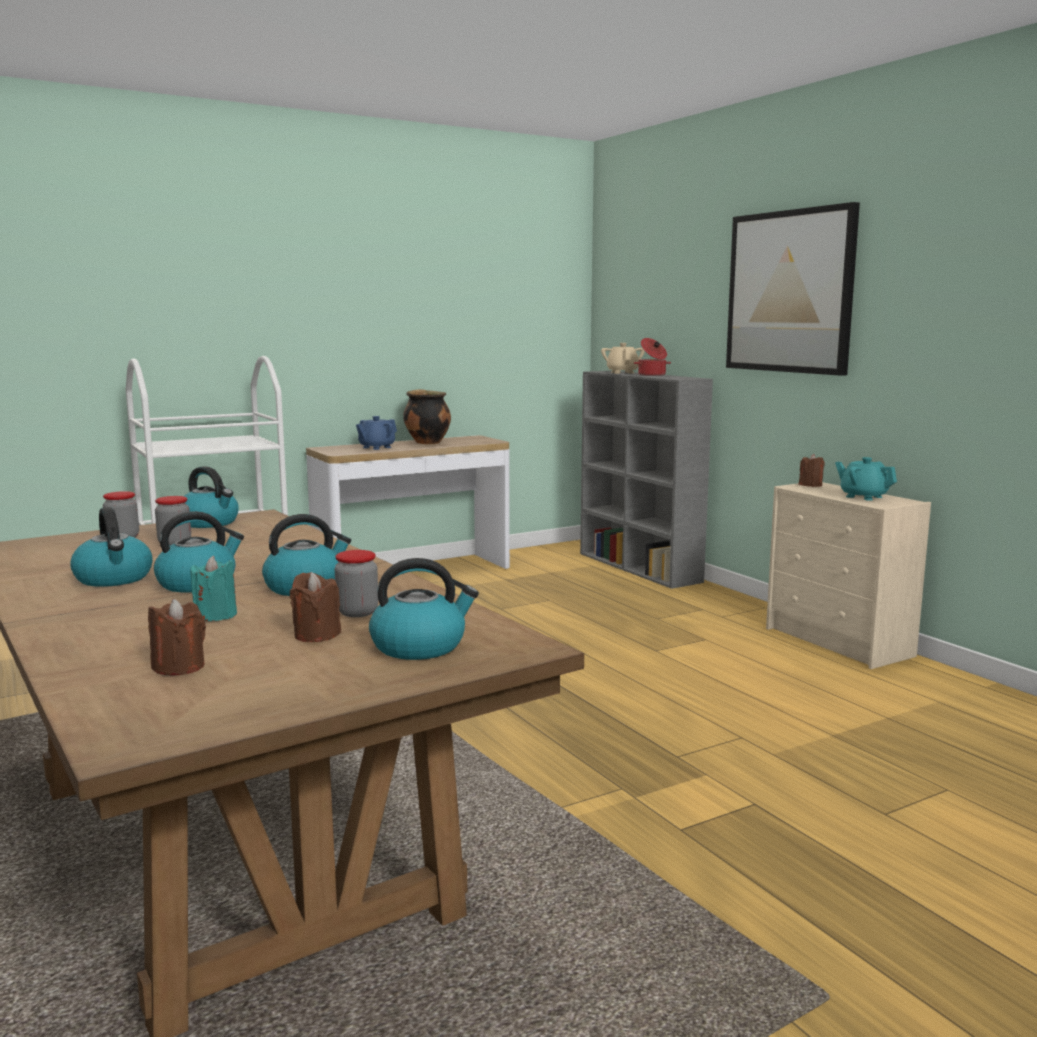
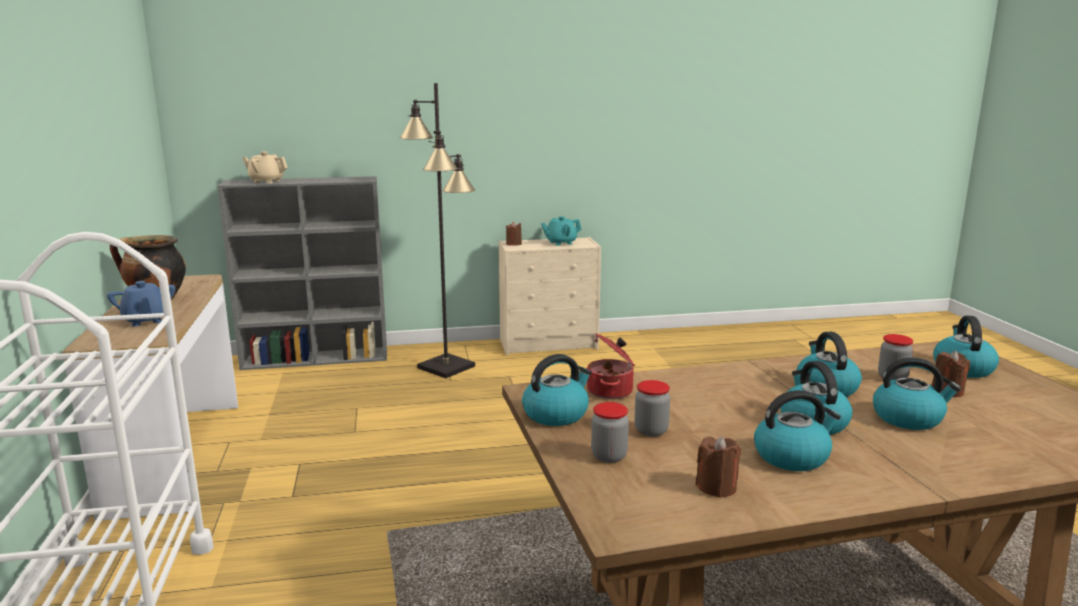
camera: 70 degrees left, 5 degrees up
brown candle [148,599,206,676] -> brown candle moved to [696,436,741,498]
turquoise candle [190,556,237,621] -> kettle [873,358,961,430]
cooking pot [634,338,671,376] -> cooking pot moved to [586,333,635,399]
picture [726,202,860,376] -> none
none -> black floor lamp [400,83,475,378]

